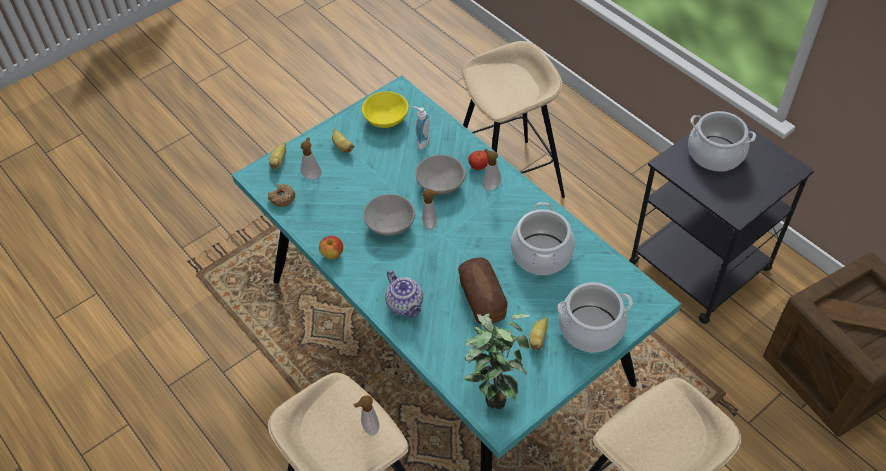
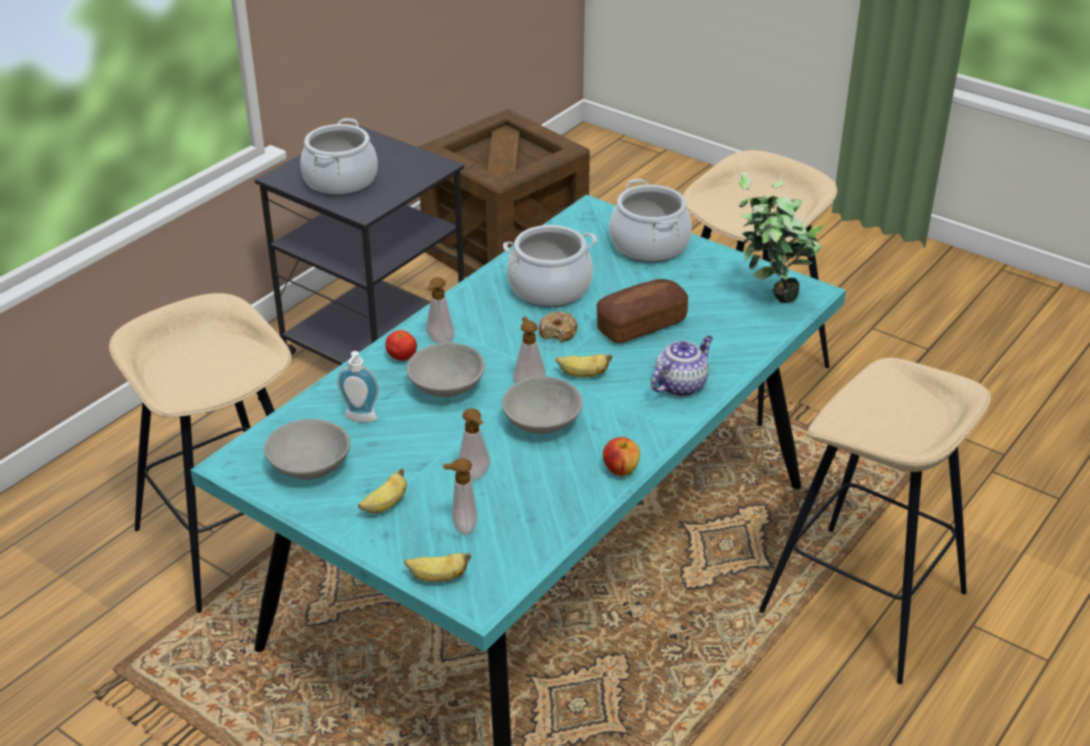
camera: 105 degrees left, 15 degrees down
donut [268,184,295,207] -> donut moved to [539,311,578,342]
soap dispenser [353,395,379,435] -> soap dispenser moved to [458,408,490,481]
yellow bowl [362,91,409,128] -> grey bowl [264,419,350,480]
banana [529,317,548,350] -> banana moved to [556,354,612,377]

